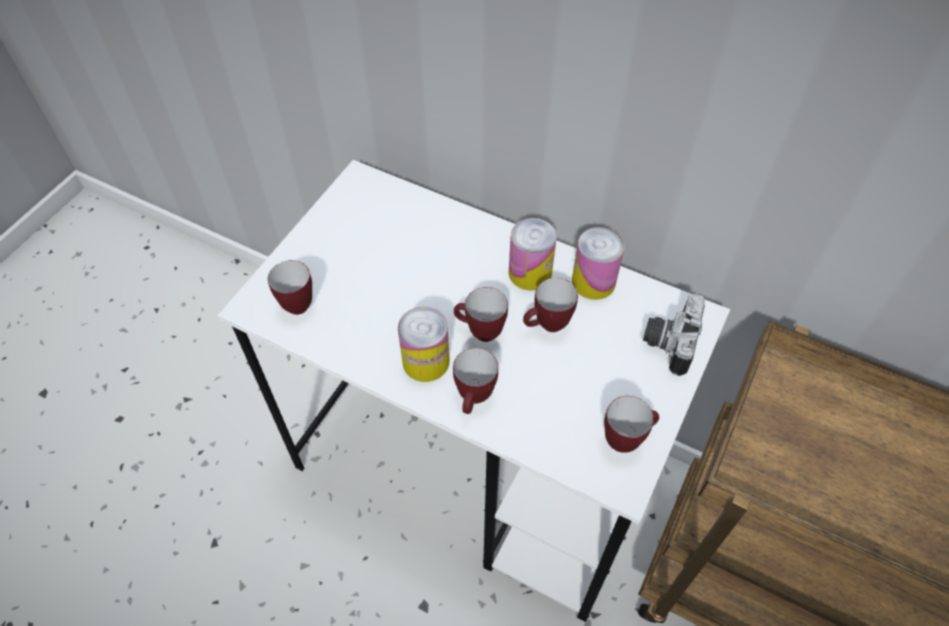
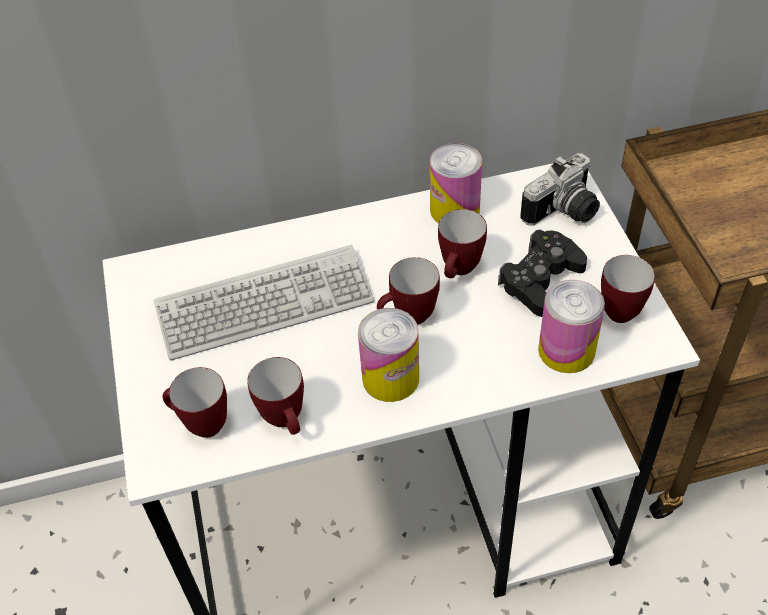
camera: 40 degrees left, 5 degrees down
mug [453,348,498,414] -> mug moved to [247,357,304,435]
can [509,218,557,290] -> can moved to [538,280,605,373]
camera [643,294,705,376] -> camera turned 105 degrees counterclockwise [520,153,600,226]
none -> keyboard [154,245,374,360]
none -> black game controller [498,229,587,317]

